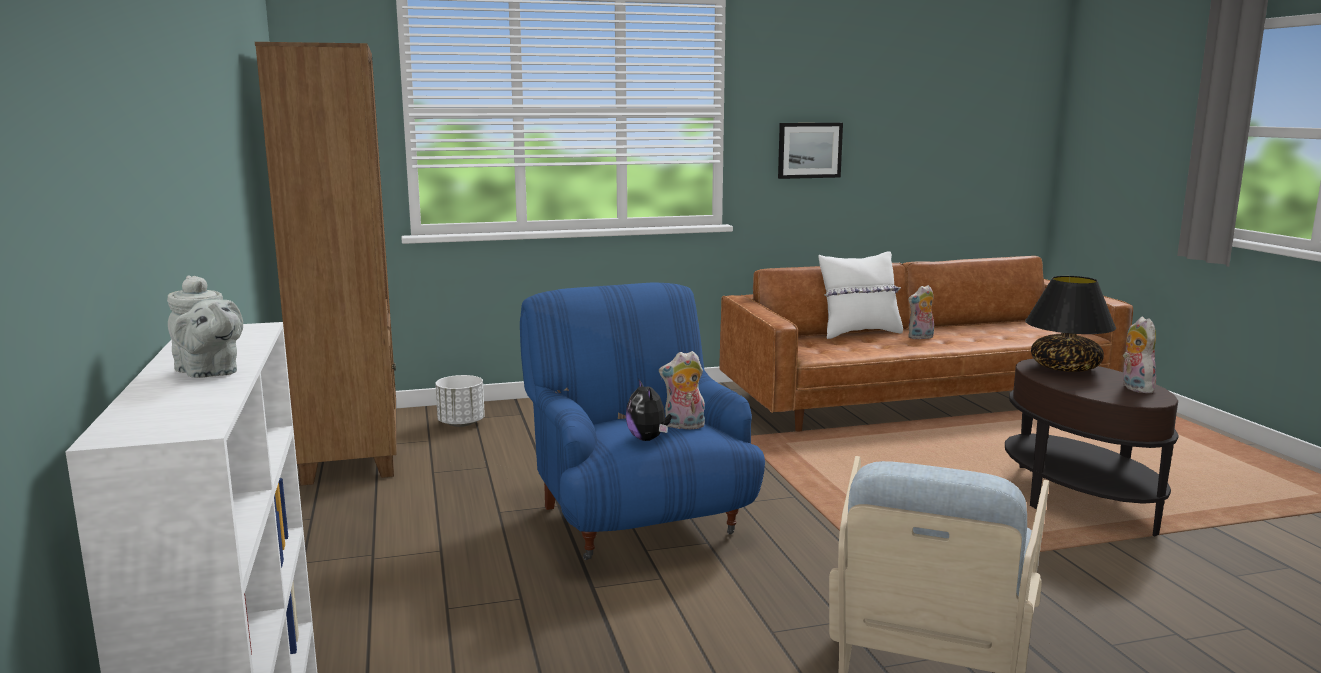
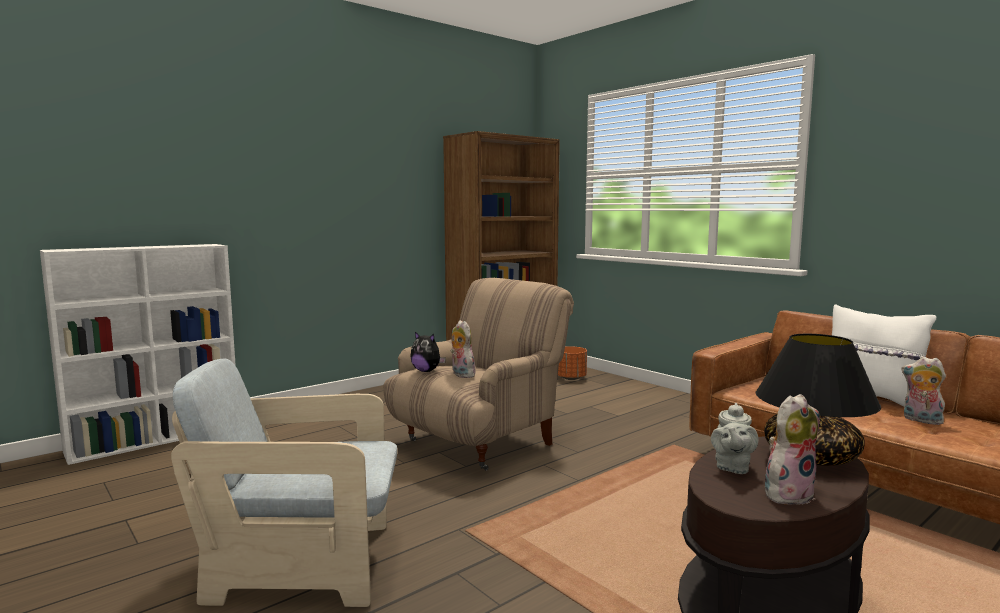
camera: 65 degrees right, 5 degrees down
grey teapot [167,275,243,378] -> grey teapot moved to [711,403,759,474]
white planter [435,375,485,427] -> orange planter [558,346,587,380]
blue armchair [520,282,765,560] -> beige armchair [383,278,574,471]
plush toy [626,378,672,441] -> plush toy turned 105 degrees counterclockwise [410,332,446,372]
picture [778,123,843,179] -> none

